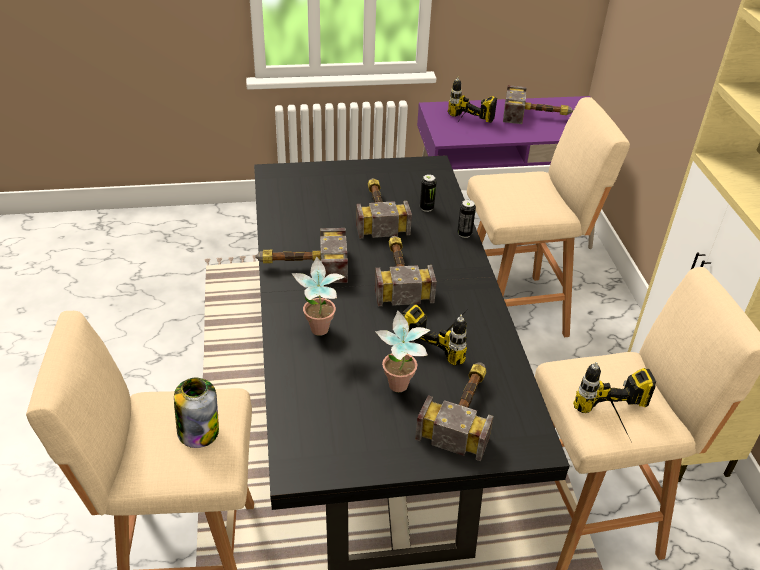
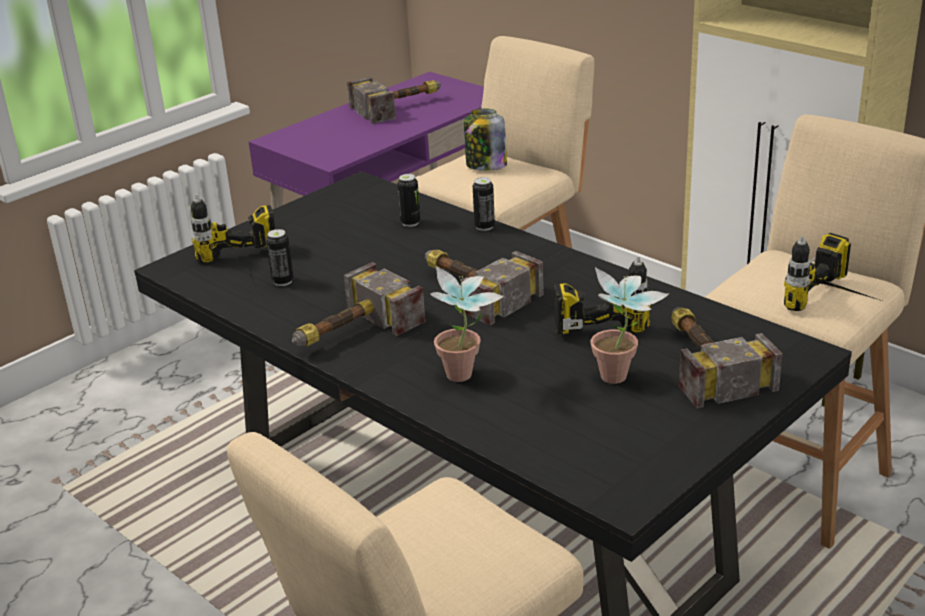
camera: 35 degrees left, 10 degrees down
jar [174,377,219,448] -> jar moved to [464,109,507,171]
hammer [356,178,412,239] -> none
power drill [448,76,497,123] -> power drill moved to [191,194,275,264]
none -> can [266,229,294,286]

